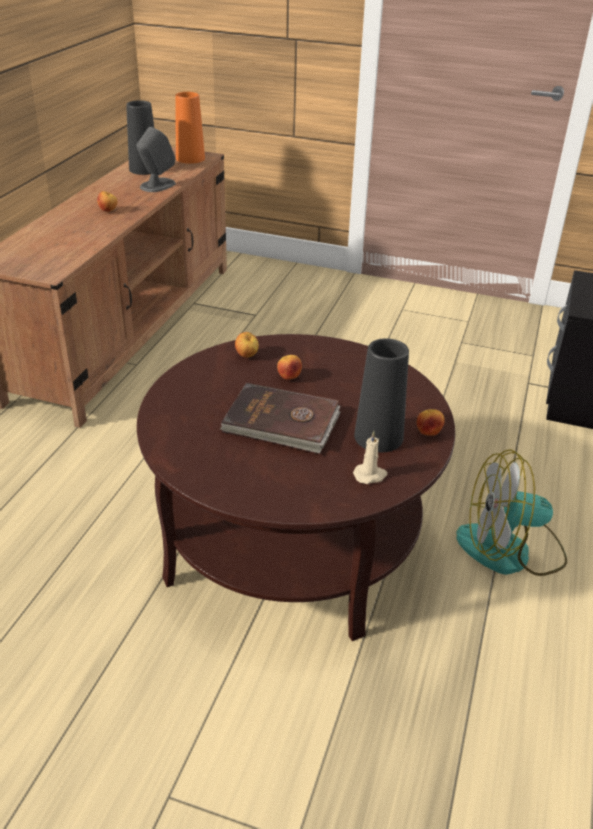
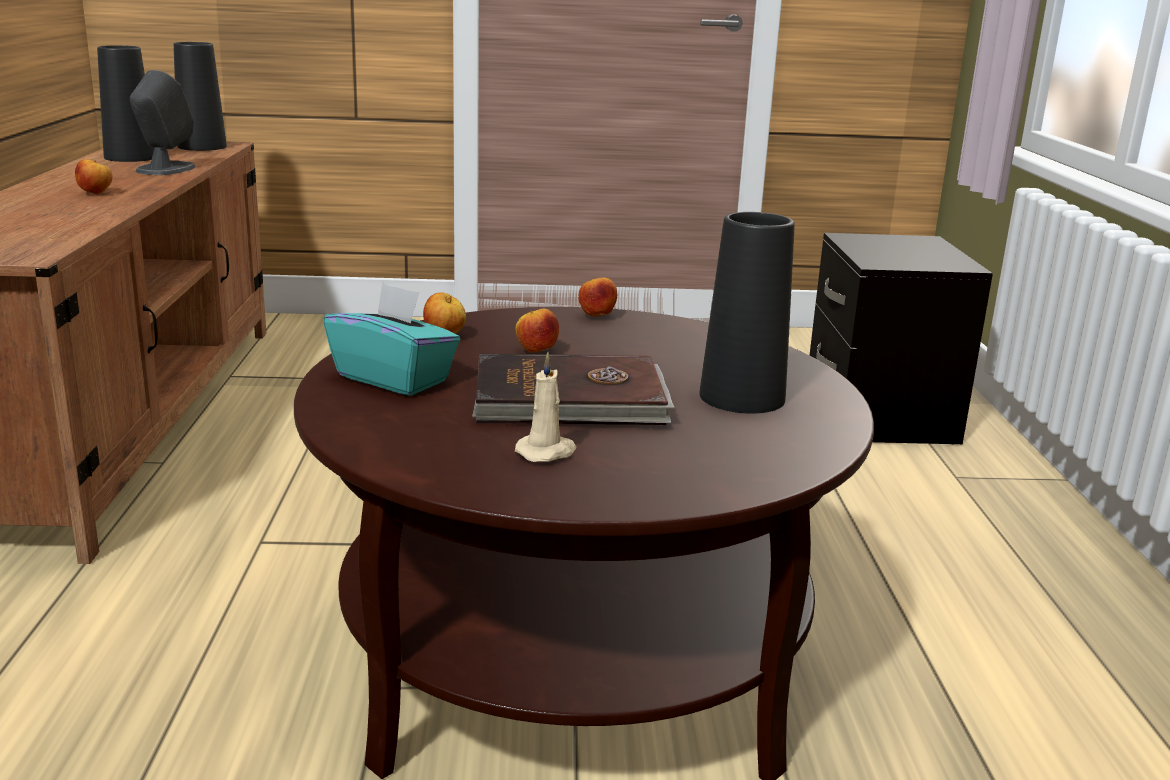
camera: 20 degrees left, 15 degrees down
orange vase [175,92,205,164] -> black vase [174,42,227,151]
beige candle [353,431,387,484] -> beige candle moved to [515,352,577,462]
apple [417,409,445,436] -> apple moved to [579,278,617,317]
fan [456,449,567,576] -> none
none -> turquoise tissue box [323,283,460,396]

